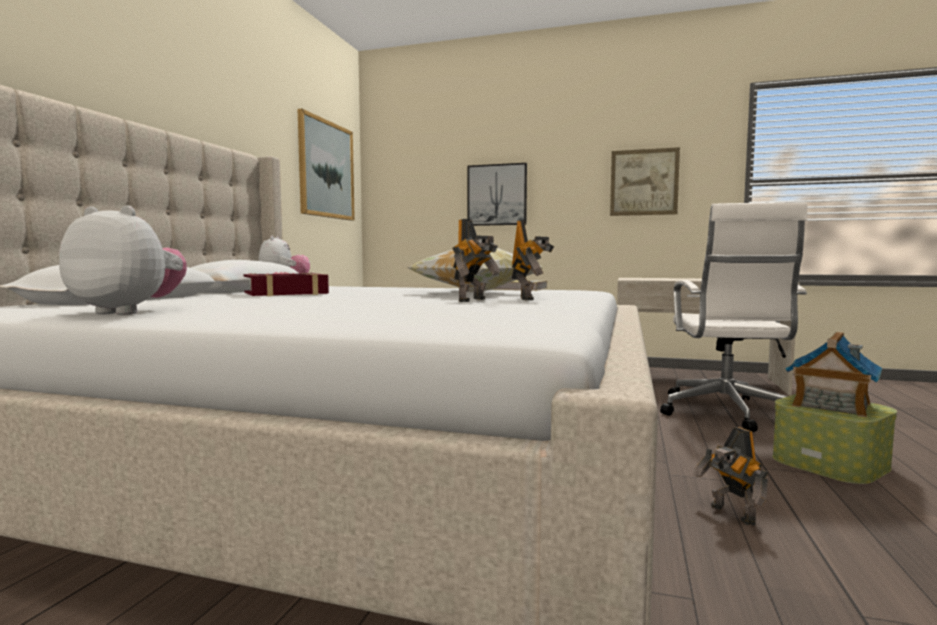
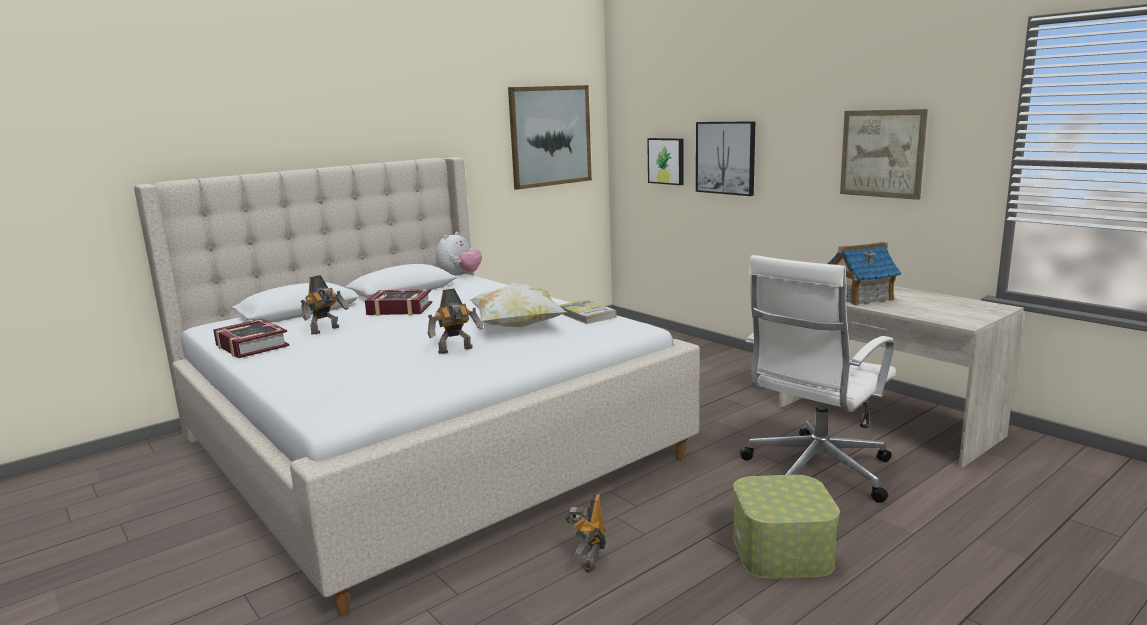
camera: 35 degrees right, 10 degrees up
plush toy [59,205,187,315] -> book [213,319,289,358]
toy robot [512,220,554,300] -> toy robot moved to [301,275,349,335]
toy house [785,332,882,417] -> toy house moved to [827,242,901,305]
none -> picture [647,138,684,185]

